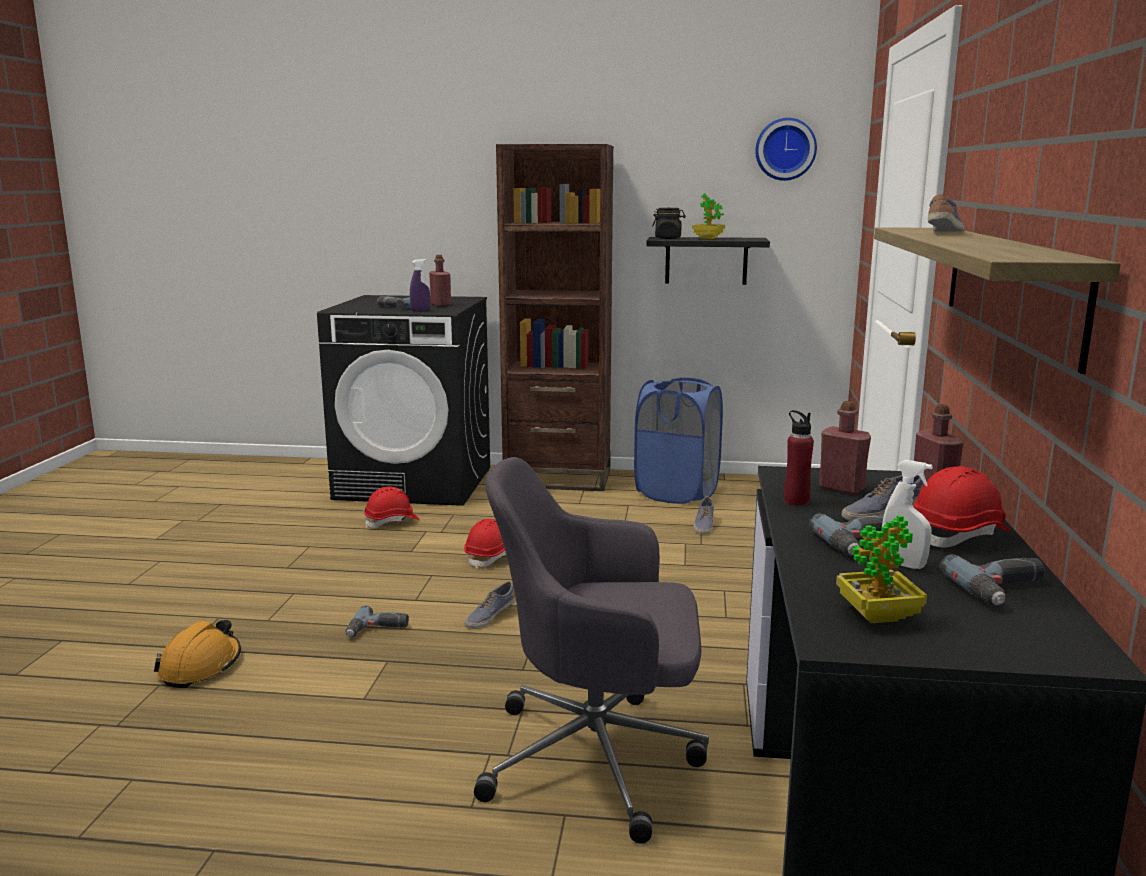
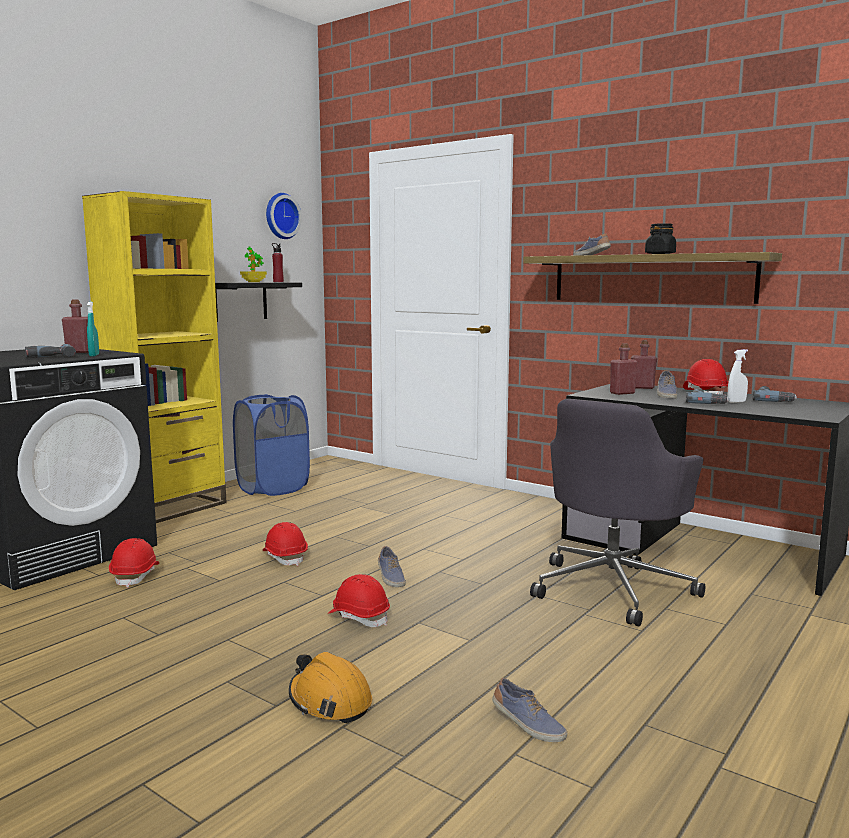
camera: 60 degrees left, 5 degrees down
power drill [345,605,409,637] -> red hard hat [327,574,390,627]
purple spray bottle [410,259,430,312] -> turquoise spray bottle [87,301,99,356]
brown bookcase [496,144,614,491] -> yellow bookcase [82,191,227,523]
black jar [652,208,686,239] -> black jar moved to [645,223,676,254]
shoe [693,496,714,534] -> shoe moved to [492,678,568,742]
red bottle [784,410,814,506] -> red bottle moved to [272,243,284,282]
potted plant [836,515,927,623] -> none

